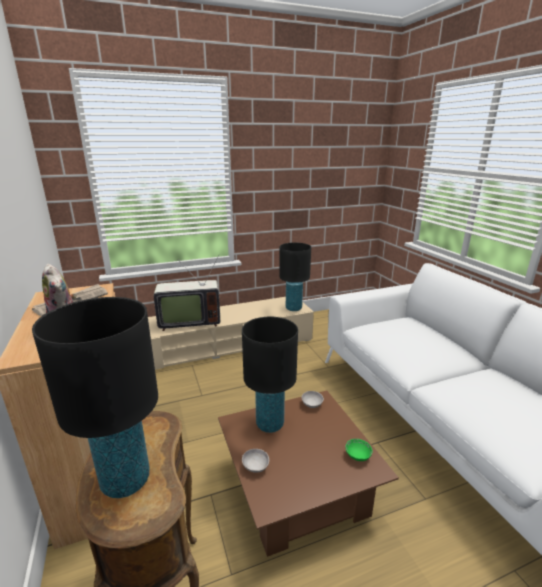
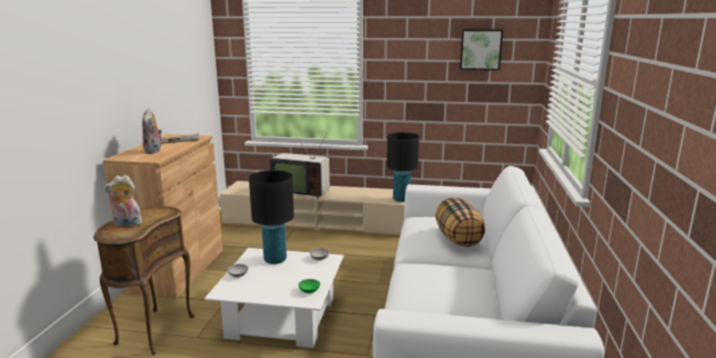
camera: 30 degrees right, 5 degrees down
black table lamp [32,297,158,498] -> plush toy [104,175,143,227]
brown coffee table [218,390,399,557] -> white coffee table [204,248,344,348]
none -> pillow [435,198,485,247]
none -> picture [460,29,503,70]

